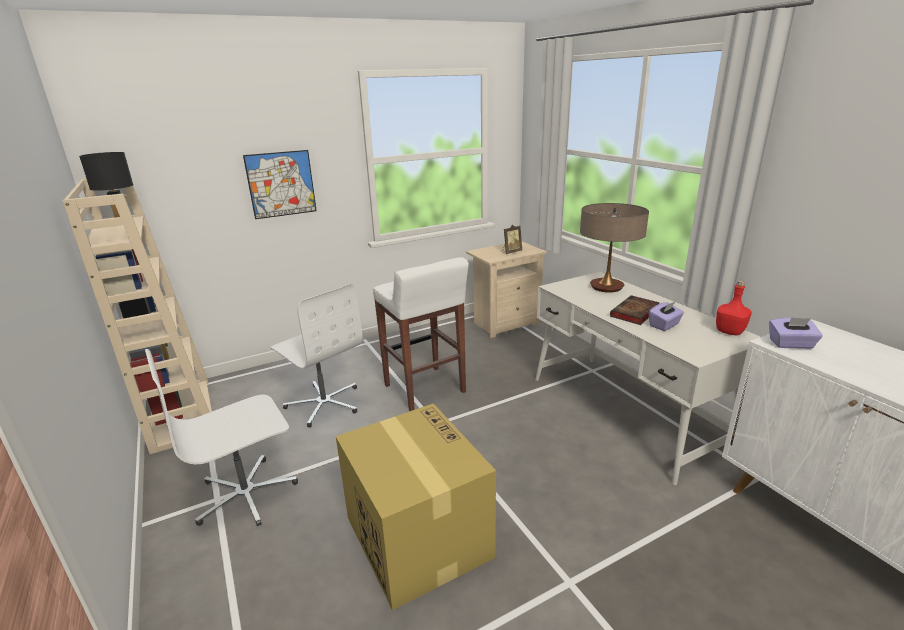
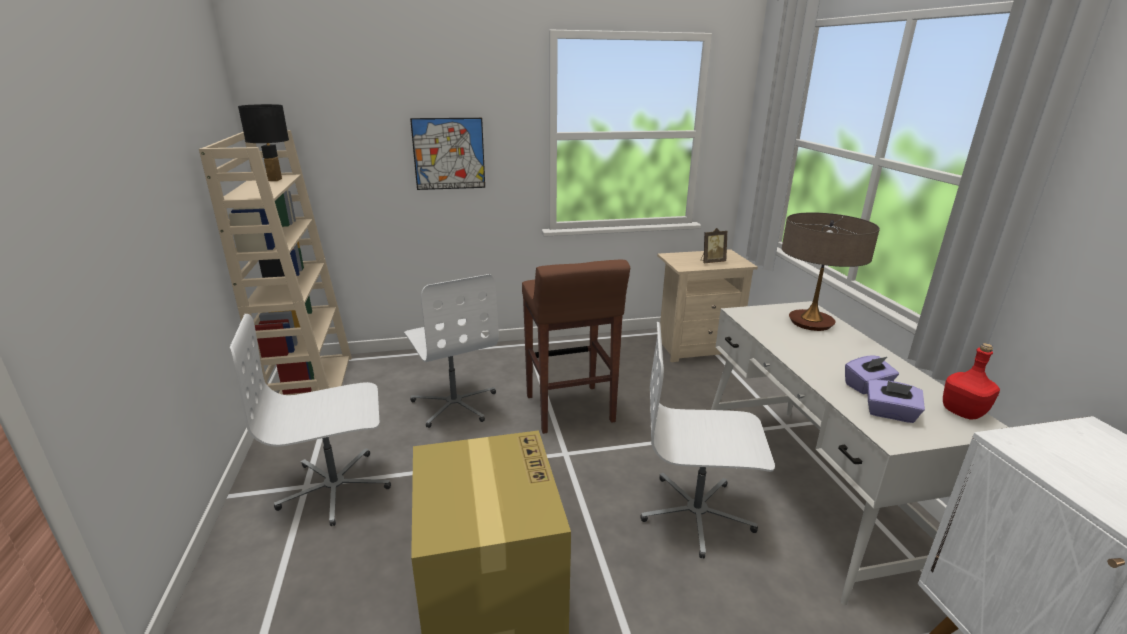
camera: 15 degrees right, 0 degrees up
white stool [373,257,469,411] -> brown stool [522,260,630,434]
book [610,295,660,325] -> none
purple tissue box [769,317,823,349] -> purple tissue box moved to [867,380,925,423]
none -> white office chair [640,322,775,559]

